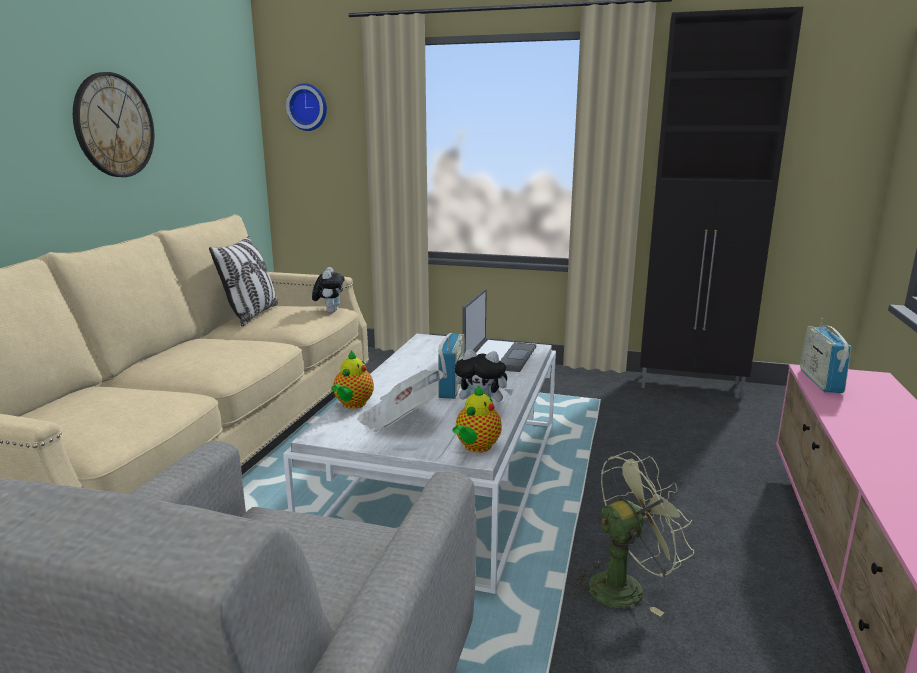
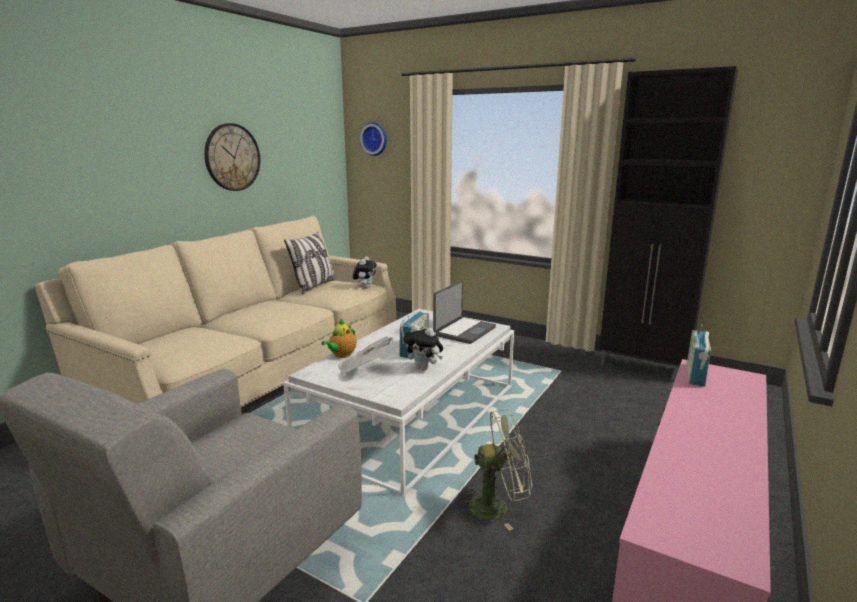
camera: 15 degrees right, 0 degrees up
teapot [453,386,502,453] -> none

